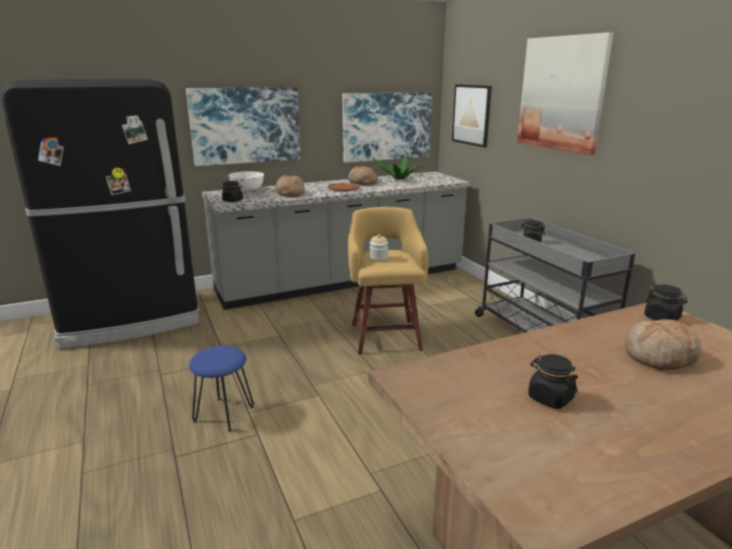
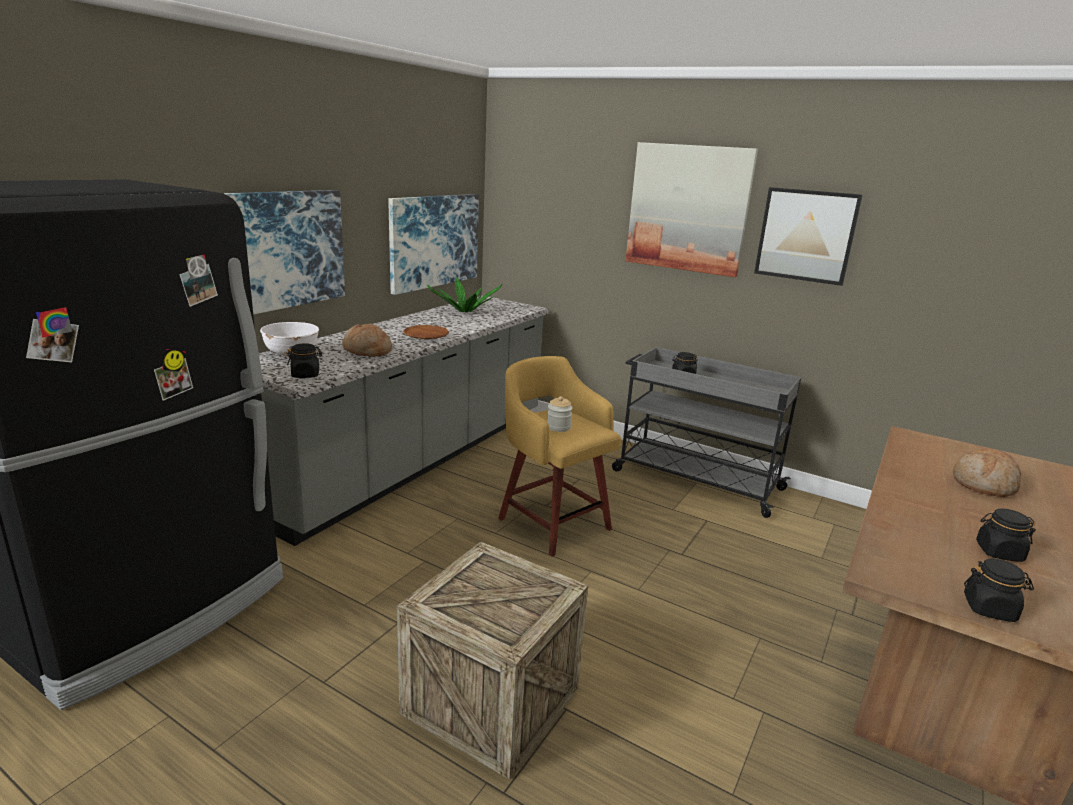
camera: 35 degrees left, 0 degrees up
blue stool [189,346,254,432] -> crate [397,542,589,780]
bread [348,166,378,185] -> none
picture [452,84,492,148] -> picture moved to [754,187,863,286]
black jar [644,284,688,321] -> black jar moved to [964,558,1034,622]

